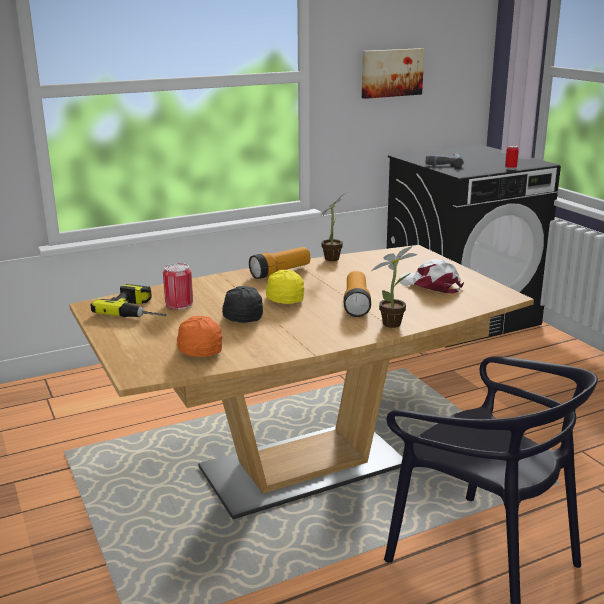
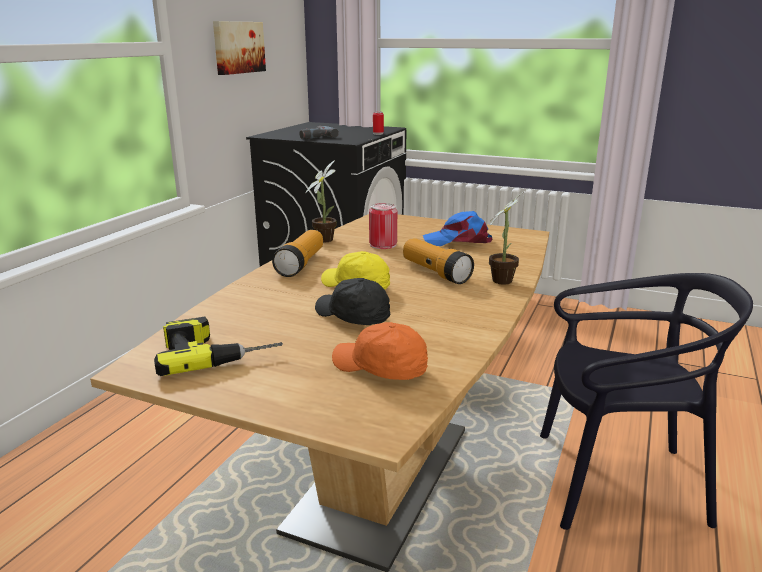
camera: 40 degrees left, 0 degrees up
can [163,263,193,310] -> can moved to [369,203,397,249]
white cap [399,259,464,294] -> blue cap [423,211,493,246]

